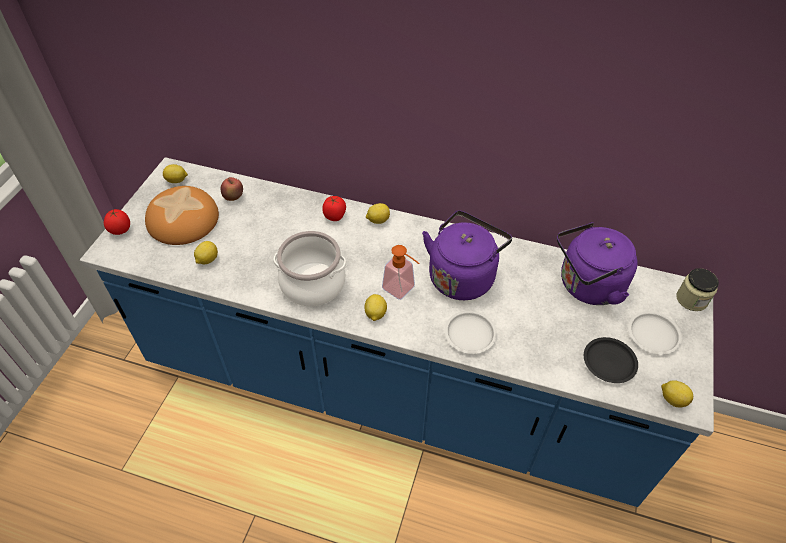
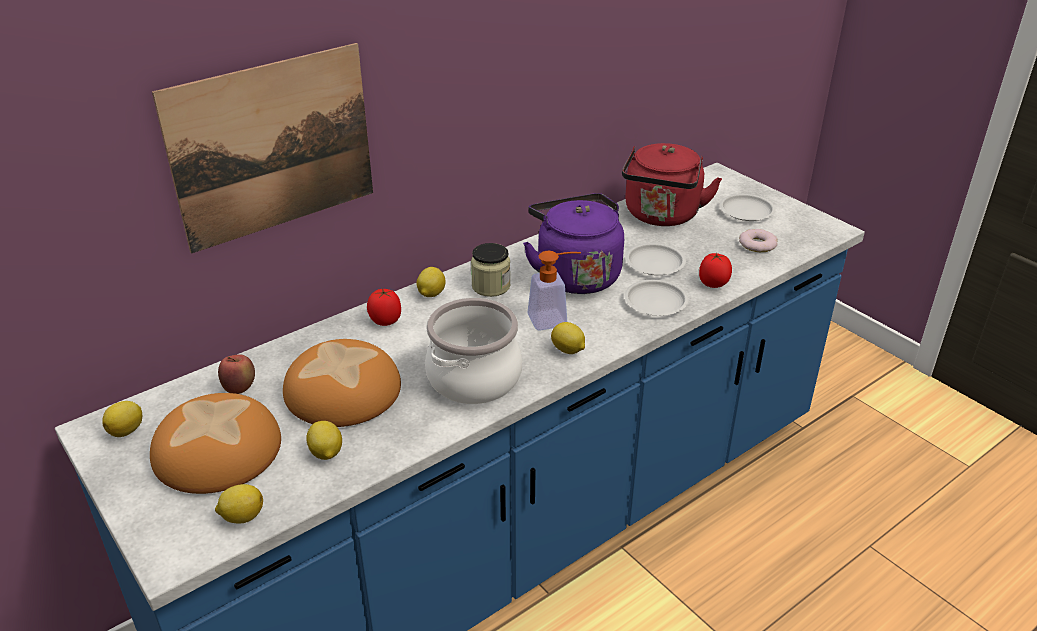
camera: 55 degrees left, 15 degrees down
tomato [104,209,130,235] -> tomato moved to [699,253,732,288]
purple kettle [557,222,638,305] -> red kettle [622,143,722,226]
black plate [584,337,638,383] -> donut [739,229,778,252]
lemon [661,380,693,407] -> lemon moved to [215,484,263,523]
jar [676,268,719,311] -> jar moved to [471,243,510,297]
none -> picture [152,43,373,253]
none -> bread [283,339,401,427]
none -> white plate [626,243,686,275]

